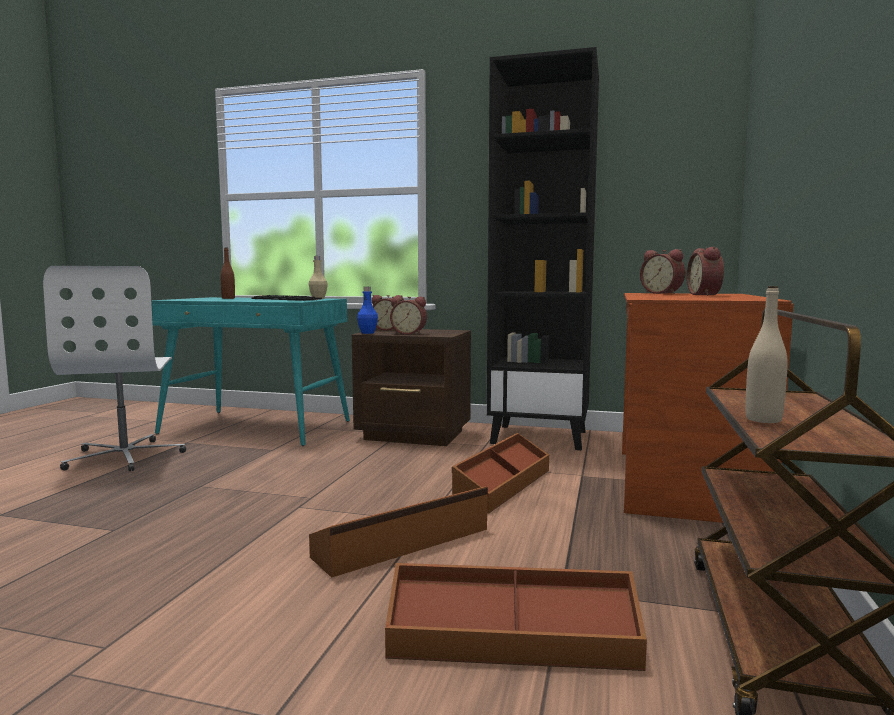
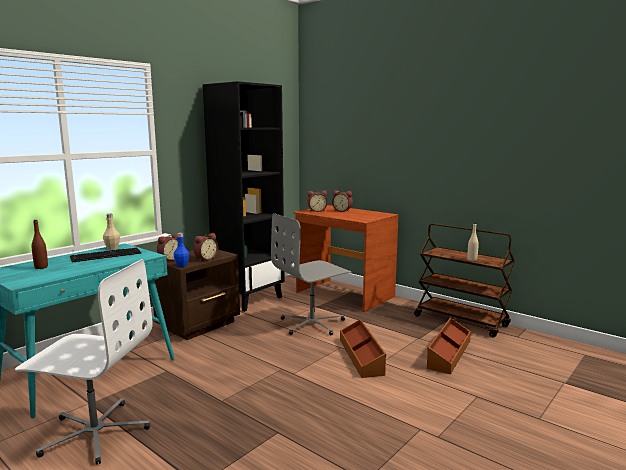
camera: 65 degrees left, 5 degrees up
brown storage box [452,433,549,513] -> grey office chair [271,213,352,335]

